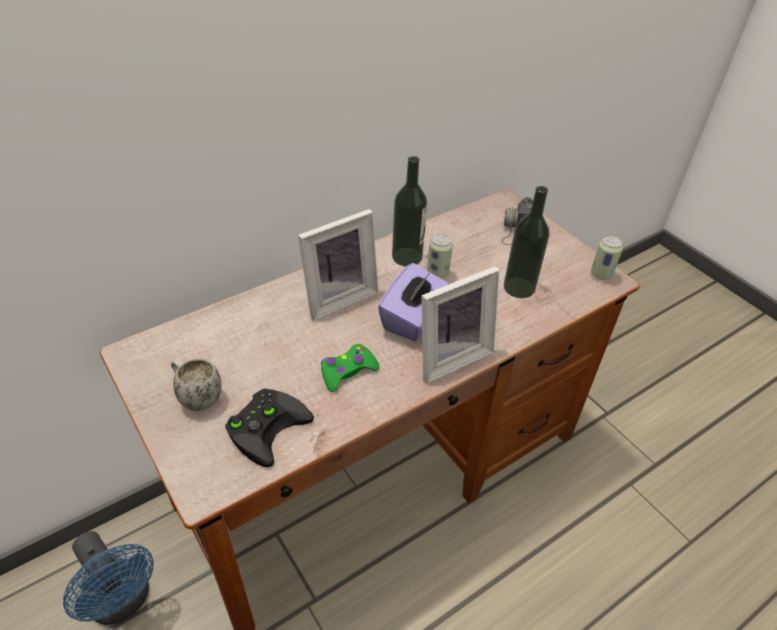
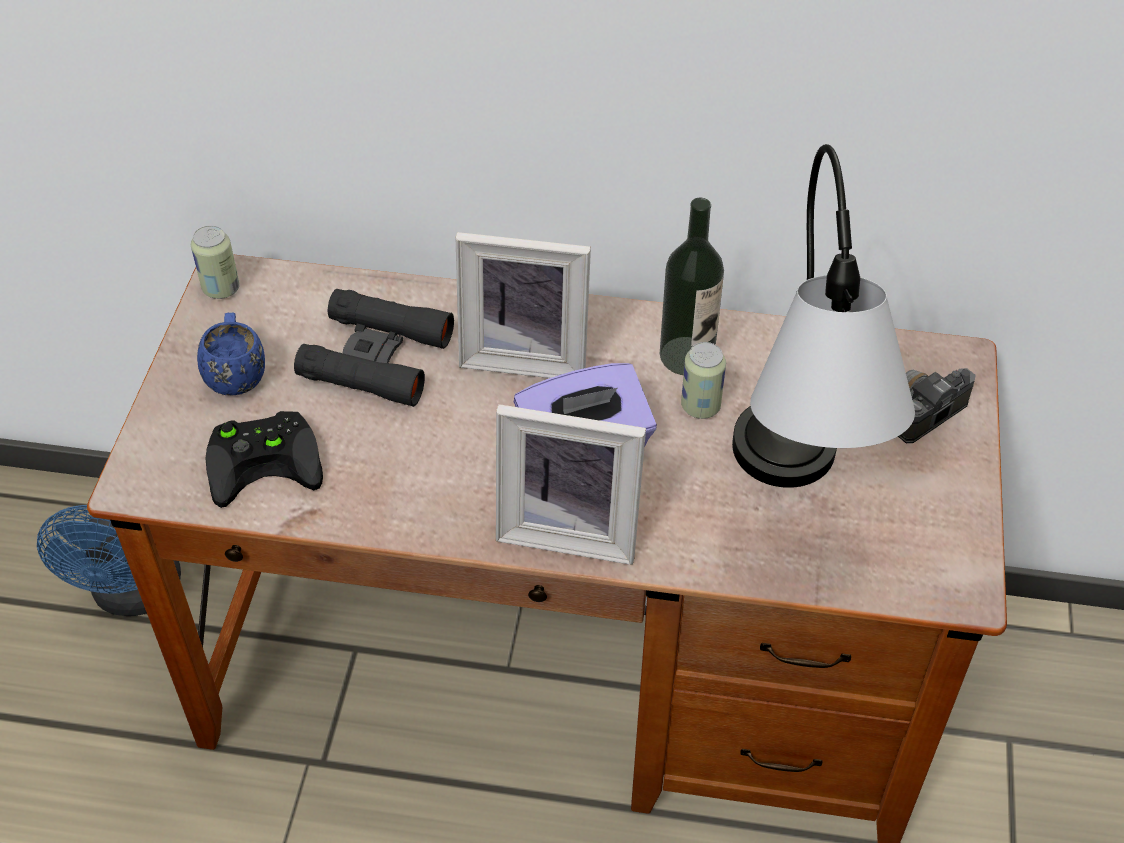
camera: 45 degrees right, 5 degrees up
white mug [171,359,222,411] -> blue mug [197,312,265,396]
green game controller [321,344,379,392] -> none
bottle [504,186,549,298] -> table lamp [732,144,915,488]
can [591,236,623,280] -> can moved to [191,226,240,299]
none -> black binoculars [294,289,454,407]

